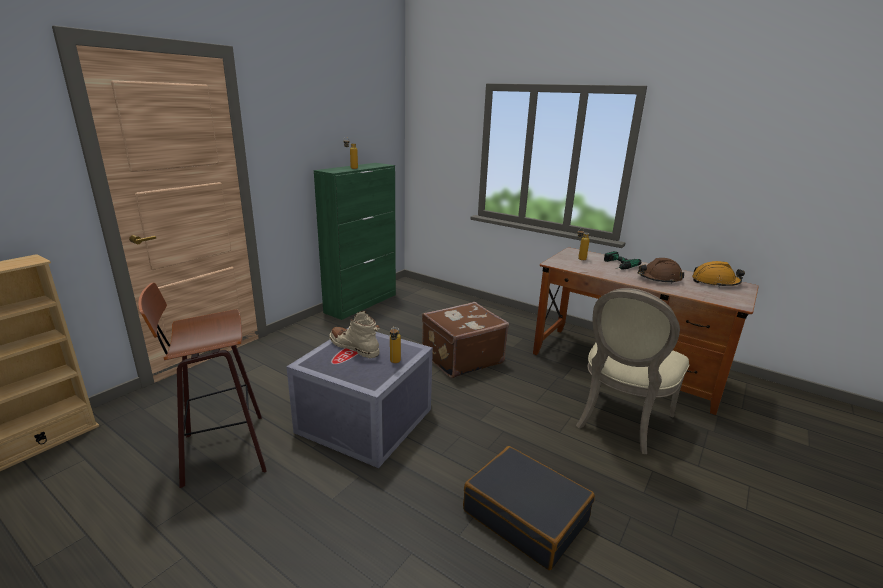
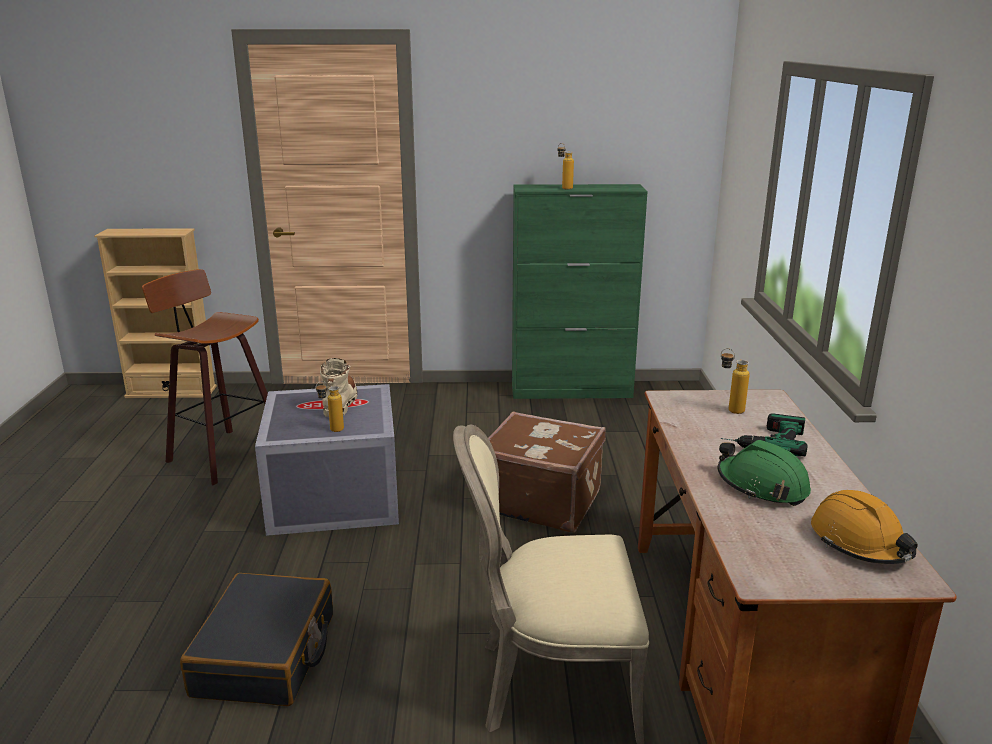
camera: 55 degrees right, 0 degrees up
brown hard hat [637,258,684,284] -> green hard hat [717,440,811,506]

